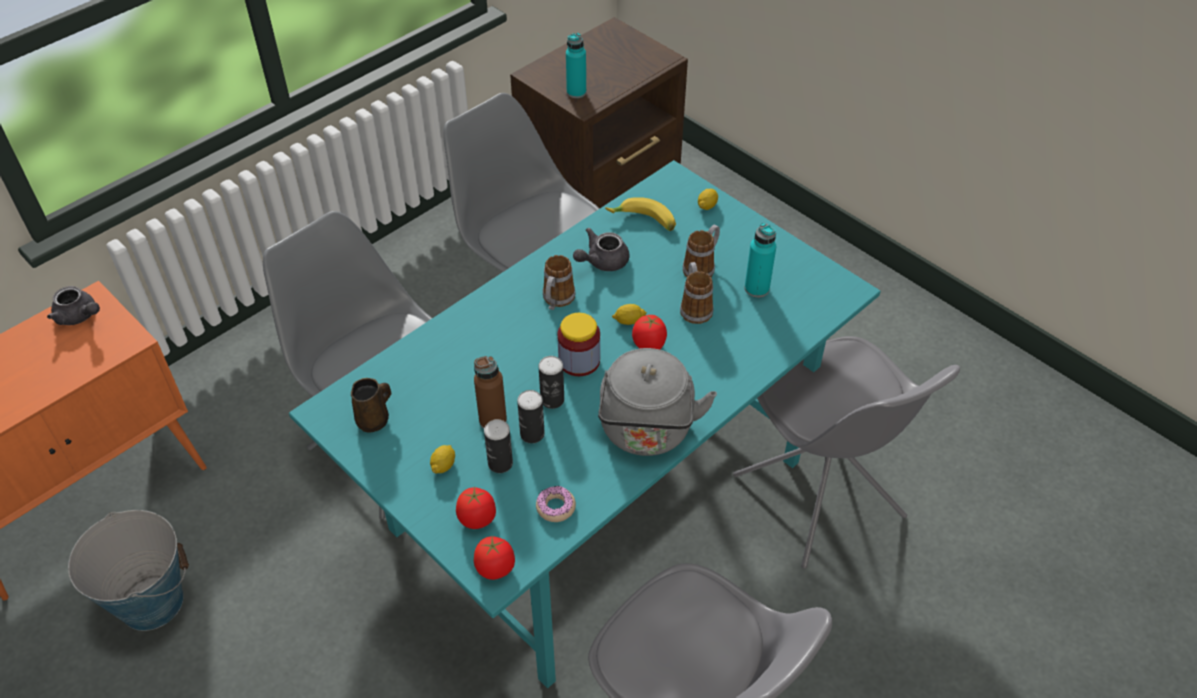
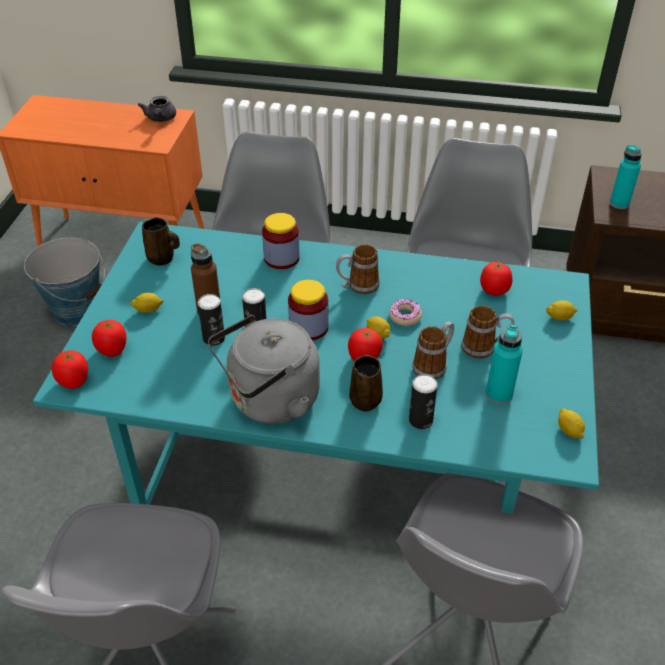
camera: 55 degrees right, 5 degrees down
can [484,419,513,473] -> can moved to [409,374,438,429]
donut [536,486,576,522] -> donut moved to [389,299,422,326]
grey teapot [573,228,630,271] -> none
banana [605,197,676,231] -> tomato [480,261,512,295]
none -> jar [262,213,300,269]
none -> brown mug [349,355,383,411]
none -> lemon [558,409,585,439]

